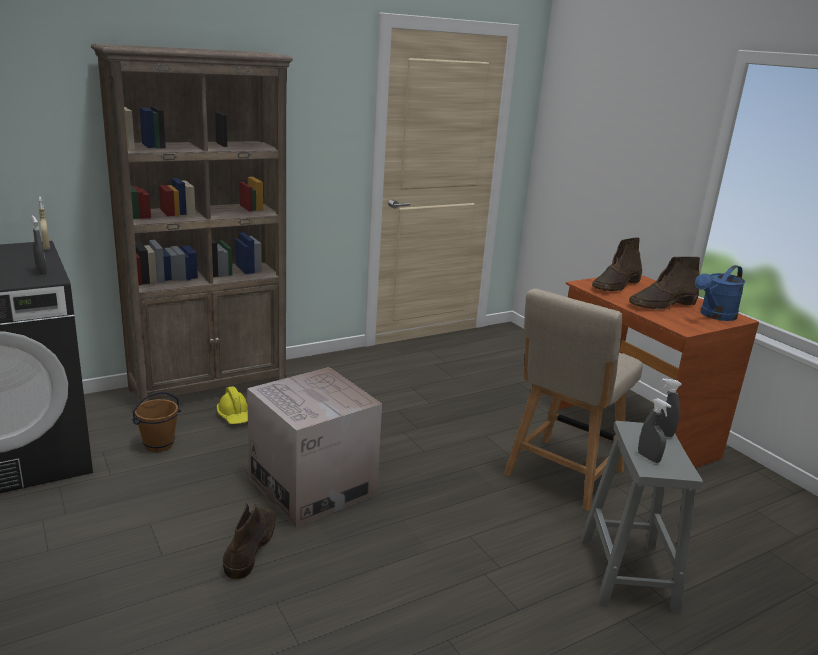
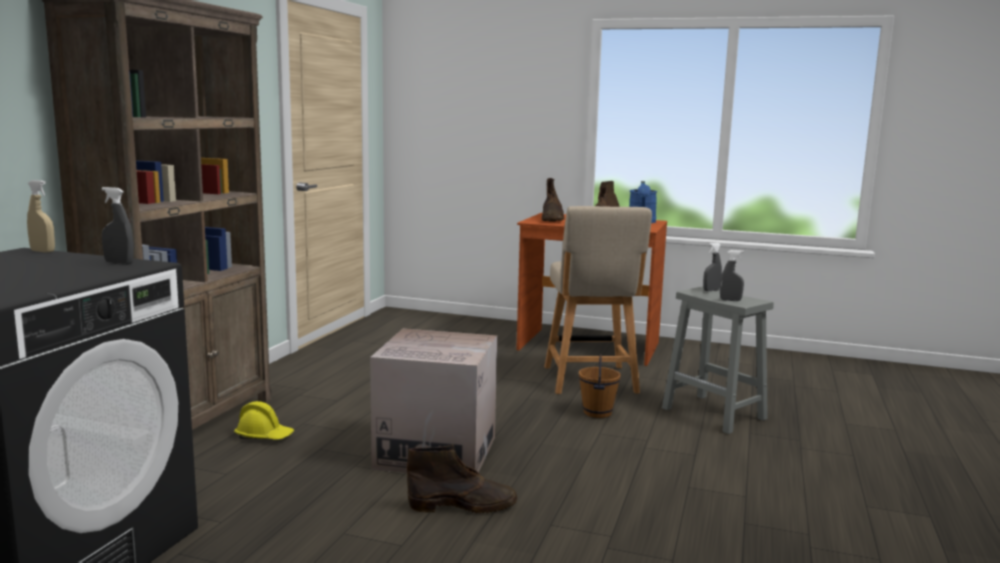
camera: 40 degrees left, 10 degrees down
brown bucket [132,392,181,452] -> brown bucket moved to [579,354,621,418]
brown boot [223,503,276,579] -> brown boot turned 120 degrees clockwise [407,444,517,513]

